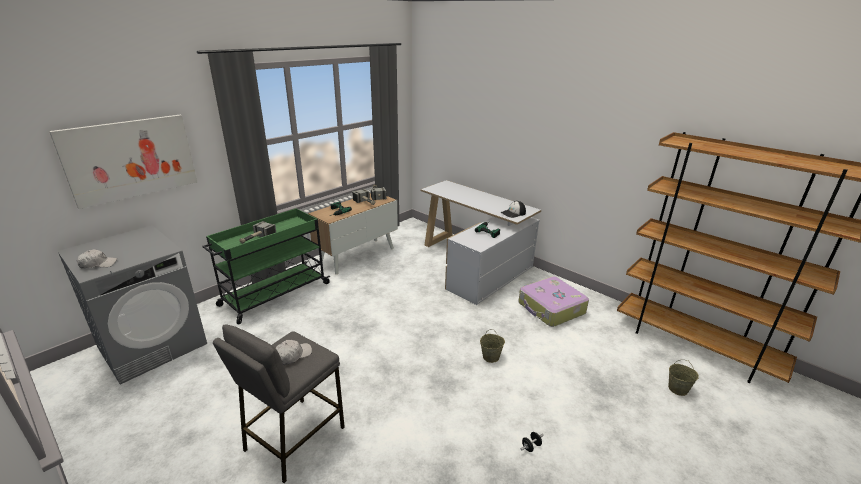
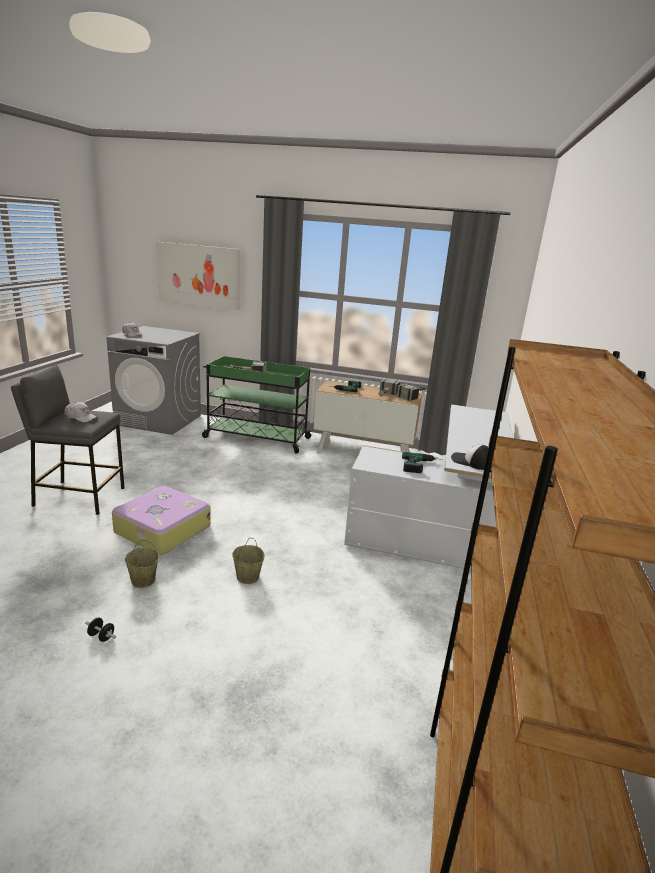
camera: 60 degrees right, 5 degrees down
suitcase [518,277,589,327] -> suitcase moved to [112,486,211,555]
beige bucket [668,360,699,396] -> beige bucket moved to [125,540,159,588]

